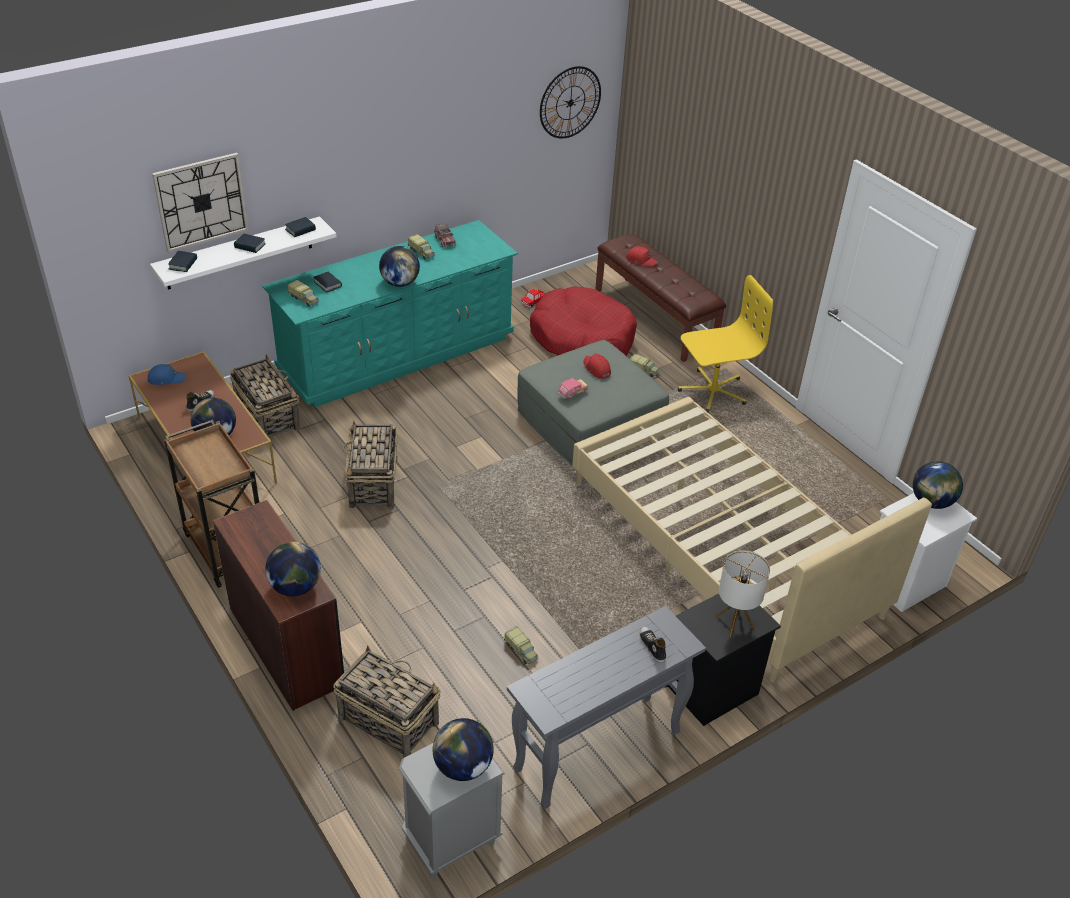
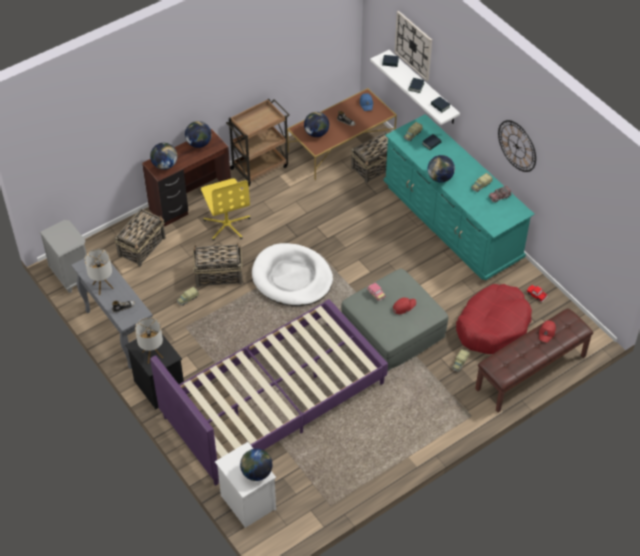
camera: 90 degrees right, 10 degrees up
basket [343,421,397,508] -> basket moved to [192,242,242,287]
globe [433,718,494,781] -> globe moved to [185,121,212,148]
wall clock [540,66,601,138] -> wall clock moved to [498,120,536,172]
beige bed [572,397,932,683] -> purple bed [150,299,388,485]
yellow office chair [678,275,773,412] -> yellow office chair moved to [201,179,251,241]
none -> table lamp [85,249,114,295]
none -> white dog bed [252,243,333,306]

